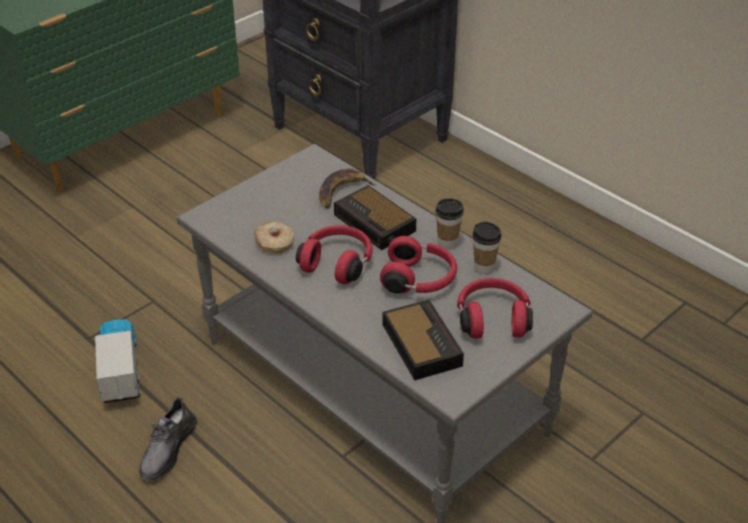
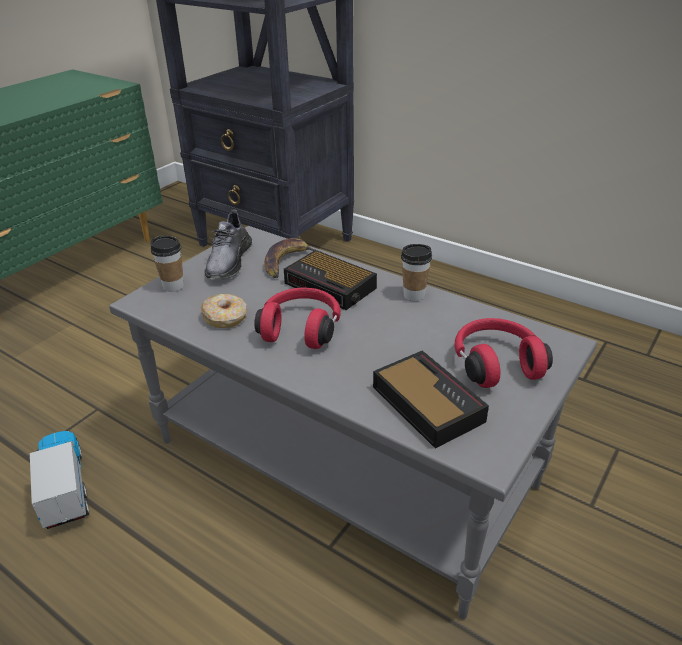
camera: 10 degrees left, 5 degrees down
grey shoe [139,397,197,481] -> grey shoe moved to [204,210,252,280]
red headphones [380,236,457,294] -> none
cup [473,222,502,275] -> cup moved to [151,236,184,292]

